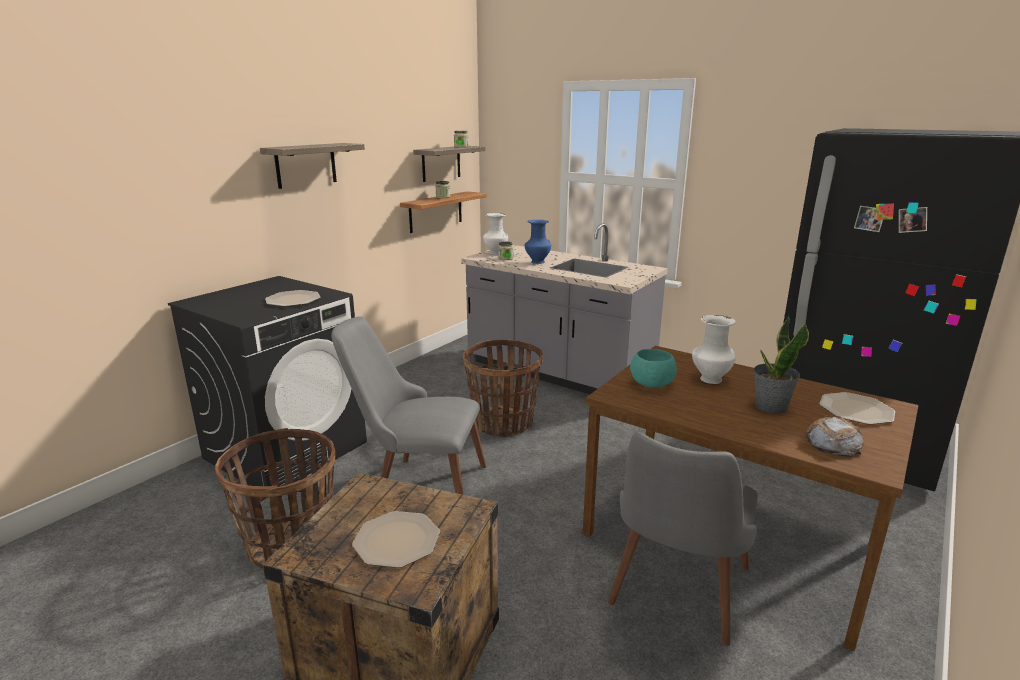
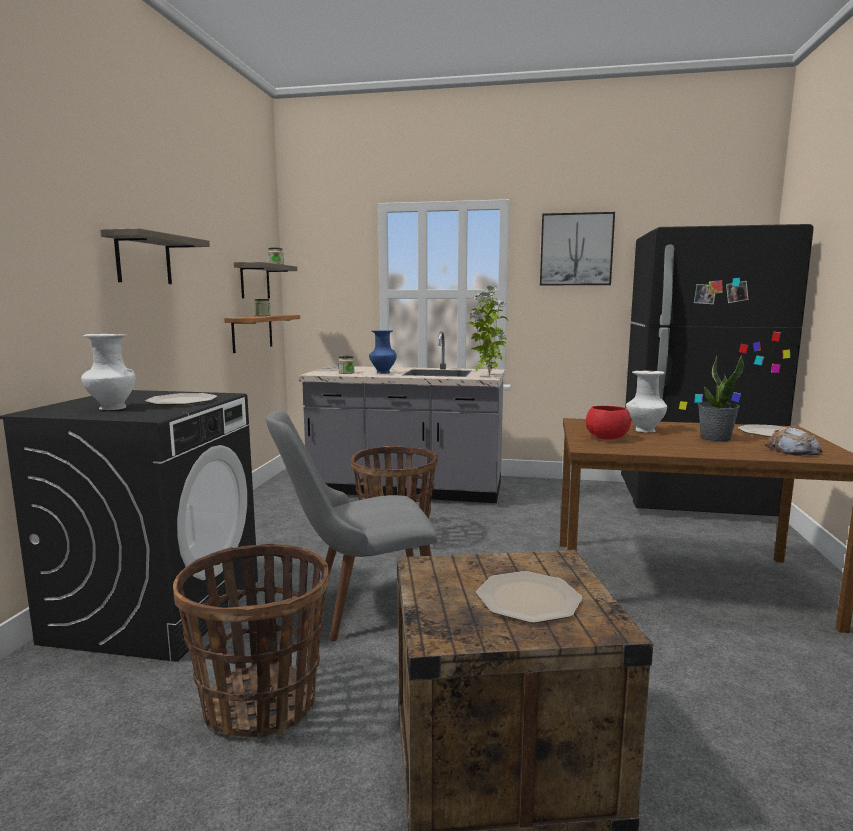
camera: 25 degrees left, 10 degrees down
white vase [483,213,508,255] -> white vase moved to [81,334,136,410]
grey chair [608,432,758,646] -> none
turquoise bowl [630,349,677,388] -> red bowl [586,406,631,440]
none -> potted plant [467,286,508,376]
none -> picture [540,212,615,285]

